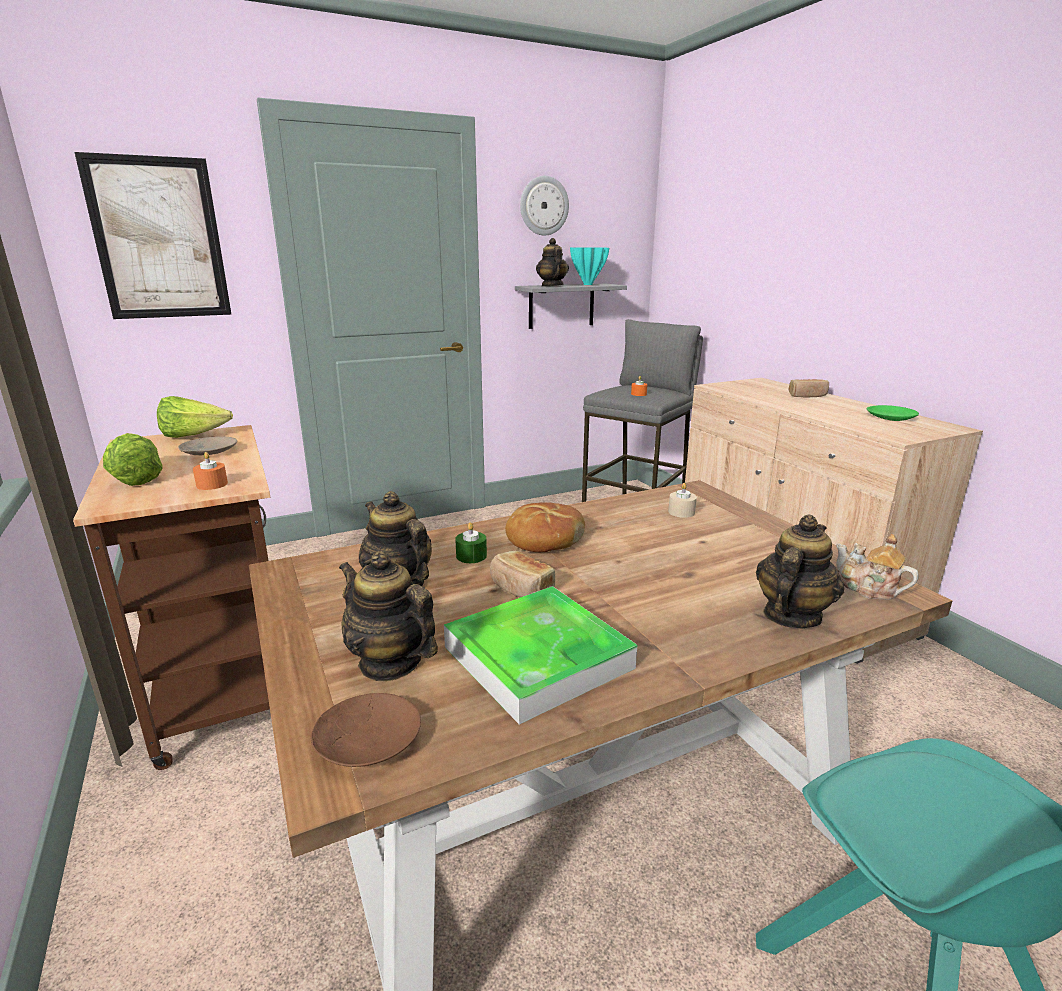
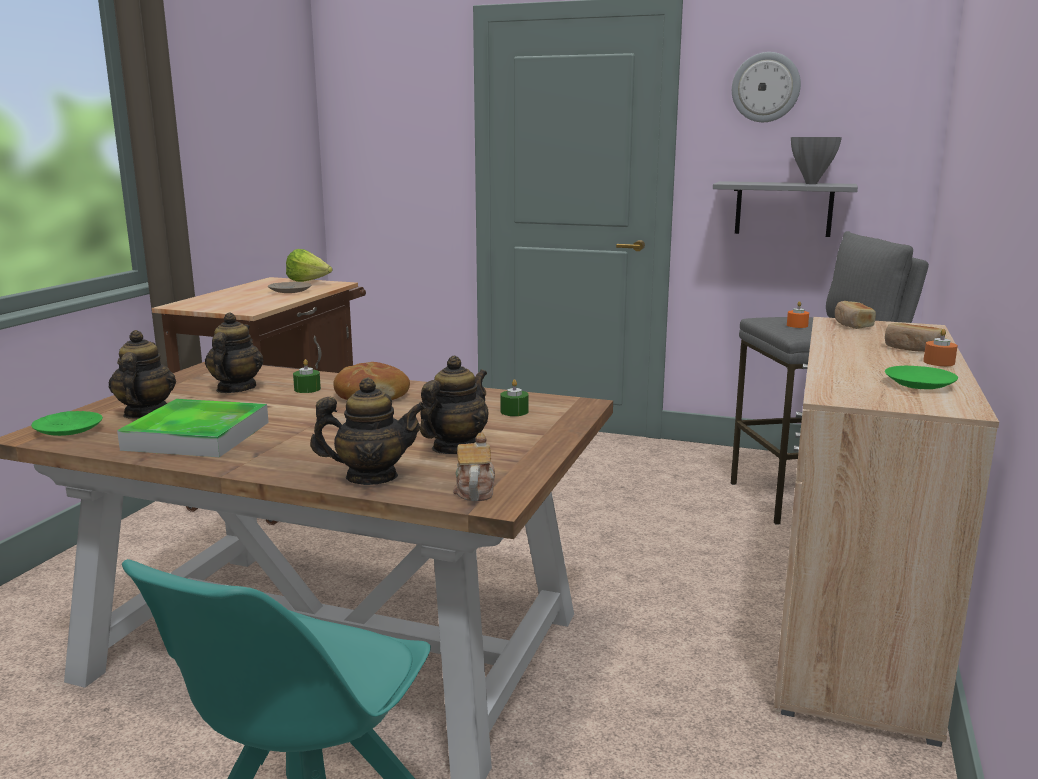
camera: 45 degrees right, 5 degrees down
picture [74,152,232,319] -> none
lettuce [103,433,163,486] -> none
orange candle [193,452,228,490] -> orange candle moved to [923,329,958,366]
brown plate [310,693,421,767] -> green plate [31,411,103,436]
bread [490,551,555,597] -> bread moved to [835,301,876,329]
teapot [536,238,569,286] -> teapot moved to [420,356,489,454]
turquoise vase [570,248,609,285] -> grey vase [791,137,842,184]
beige candle [668,483,697,518] -> green candle [500,379,529,416]

